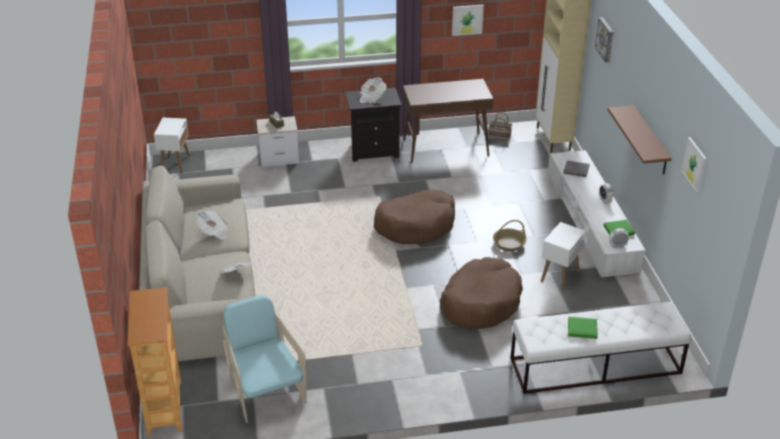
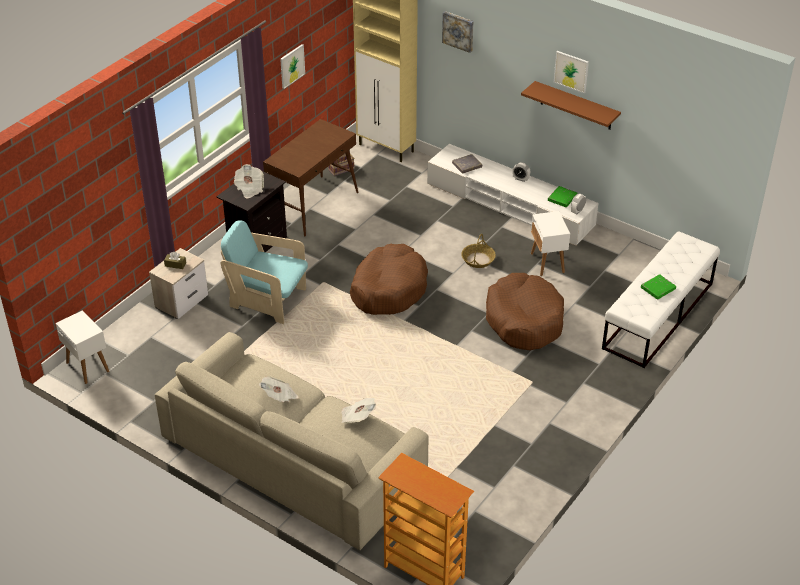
camera: 45 degrees left, 5 degrees up
turquoise armchair [222,295,307,423] -> turquoise armchair moved to [221,220,308,324]
picture [681,137,707,193] -> picture moved to [554,51,589,93]

